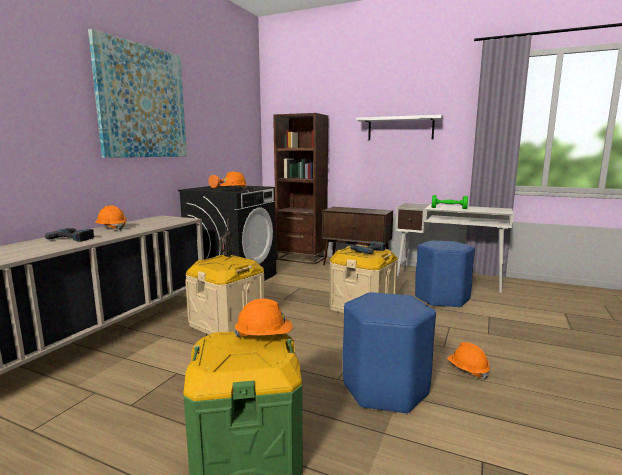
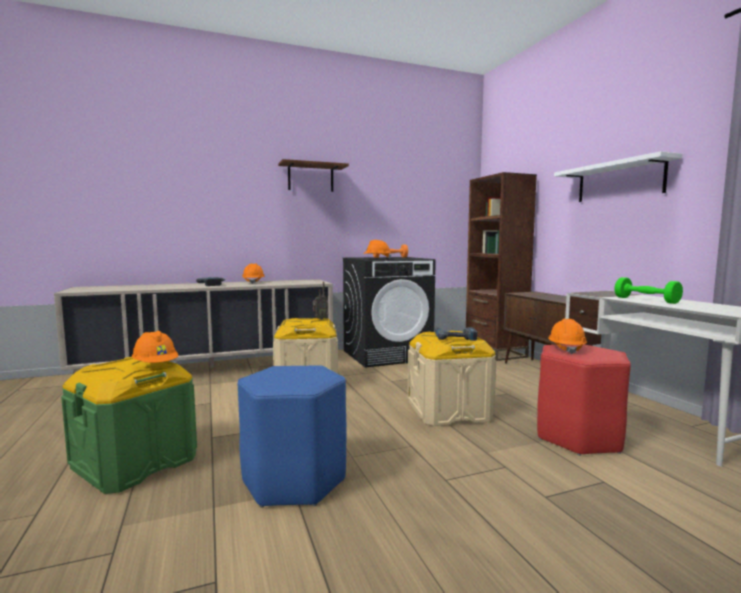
camera: 45 degrees right, 5 degrees down
picture [88,29,187,158] -> brown shelf [278,159,349,192]
blue stool [415,241,475,308] -> red stool [537,344,631,456]
orange hard hat [447,342,490,380] -> orange hard hat moved to [549,319,587,354]

